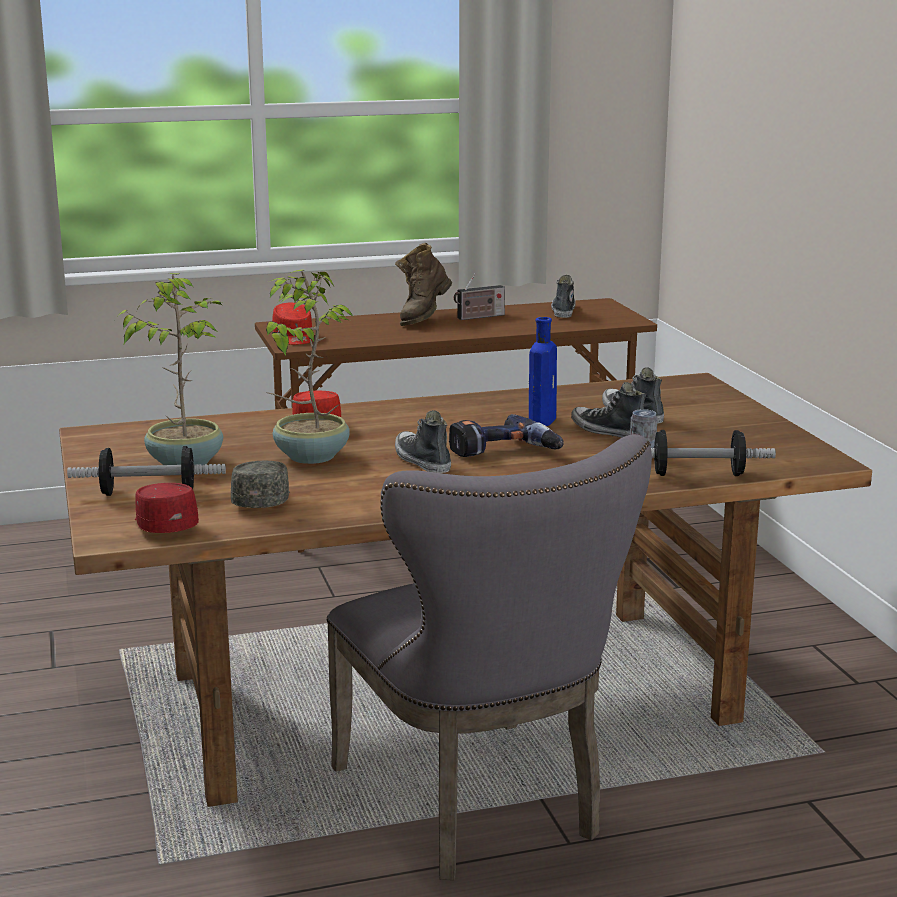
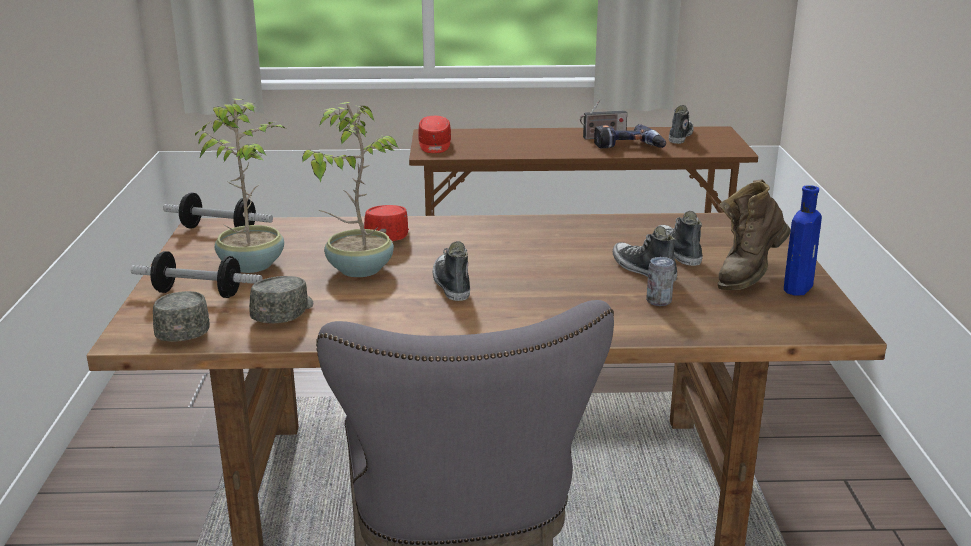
camera: 15 degrees right, 5 degrees up
red cap [135,483,199,533] -> grey cap [153,291,210,342]
brown boot [395,243,452,326] -> brown boot moved to [718,179,791,290]
power drill [449,414,564,457] -> power drill moved to [594,124,666,148]
blue bottle [529,317,557,426] -> blue bottle moved to [784,185,822,296]
dumbbell [651,430,776,476] -> dumbbell moved to [163,193,273,229]

